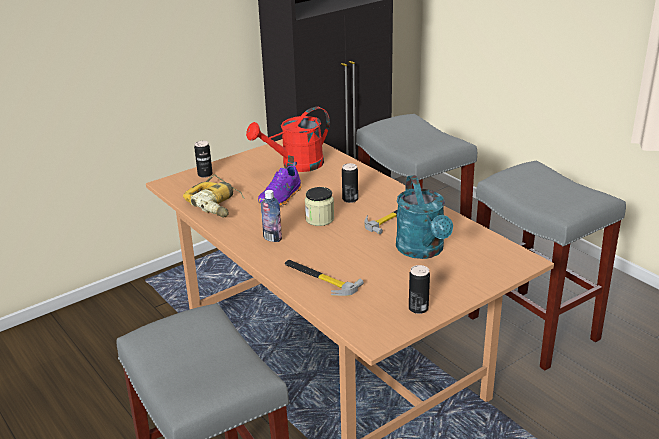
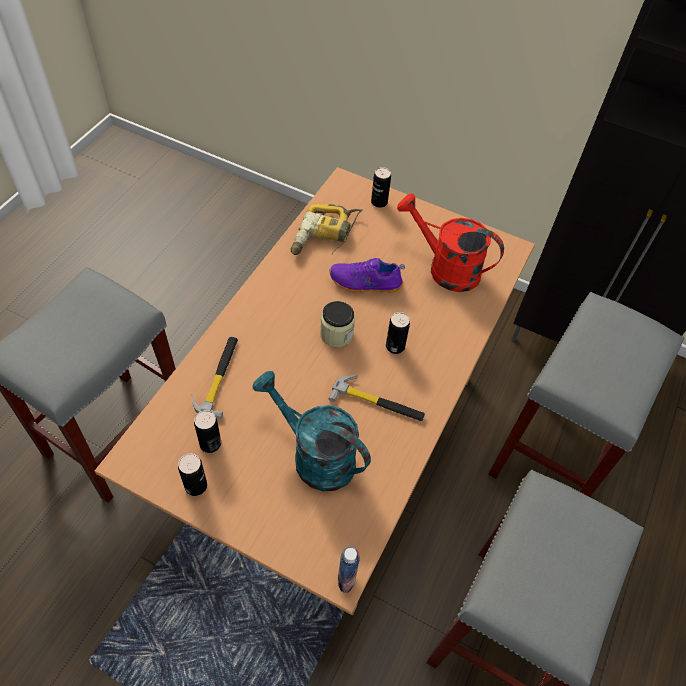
camera: 60 degrees right, 25 degrees up
bottle [261,190,282,242] -> bottle moved to [338,546,360,593]
turquoise watering can [396,175,453,259] -> turquoise watering can turned 75 degrees clockwise [252,371,371,491]
none -> can [194,410,221,453]

